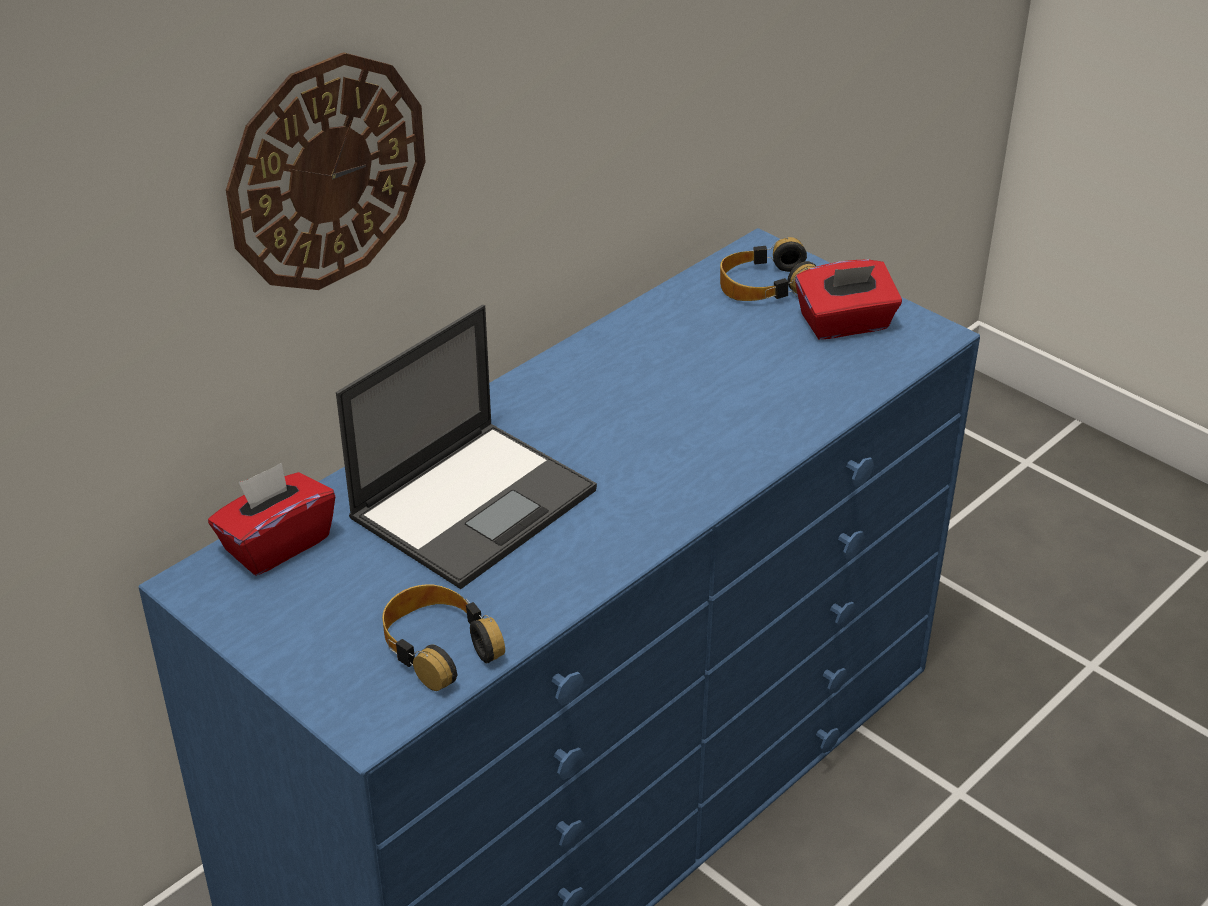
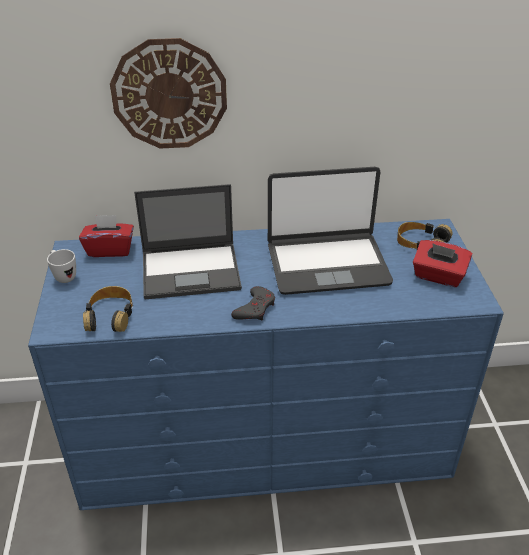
camera: 40 degrees right, 0 degrees up
none -> white mug [47,249,76,283]
none -> grey game controller [231,286,275,320]
none -> laptop [268,167,393,295]

